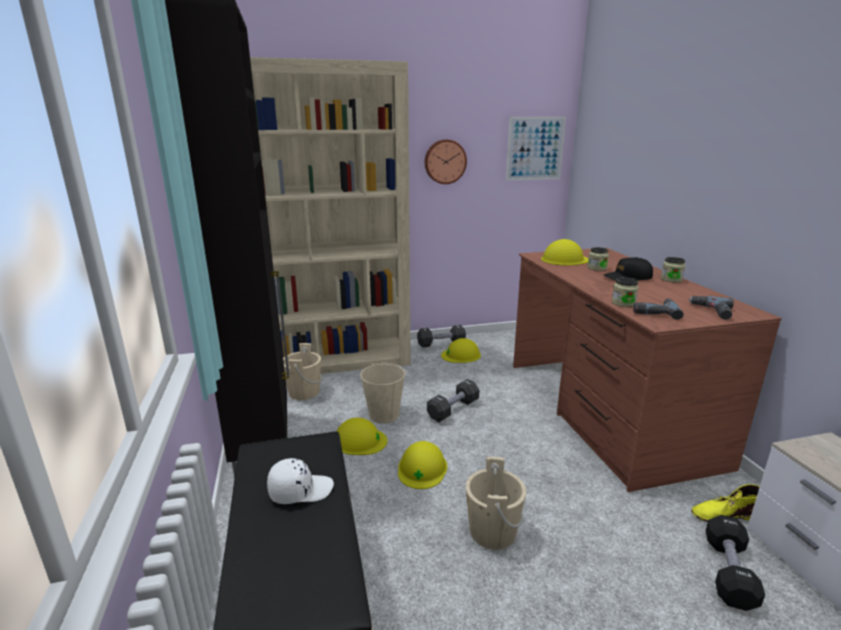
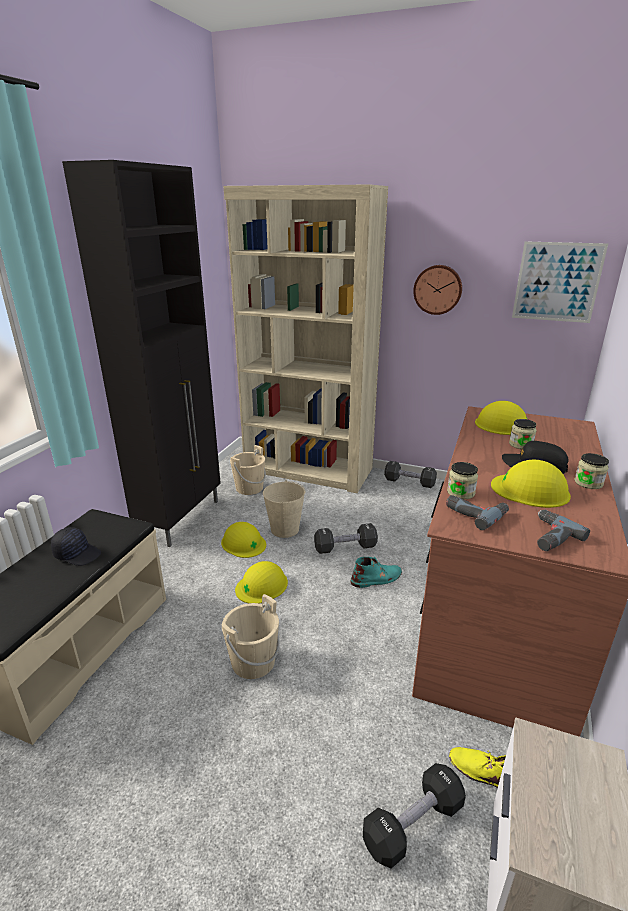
camera: 35 degrees right, 5 degrees up
white cap [267,458,334,504] -> black cap [51,527,101,566]
yellow hard hat [441,338,481,363] -> yellow hard hat moved to [491,460,571,508]
none -> turquoise boot [351,557,402,588]

